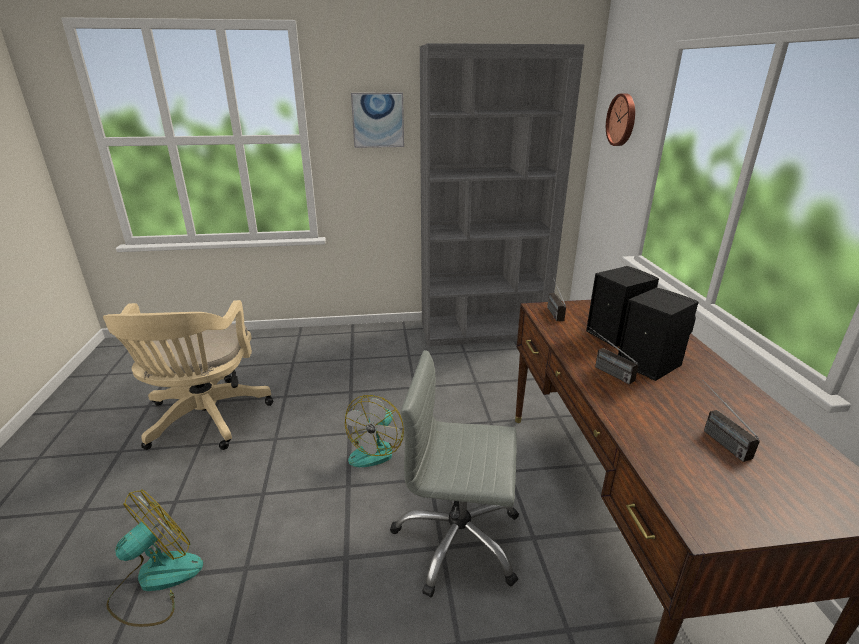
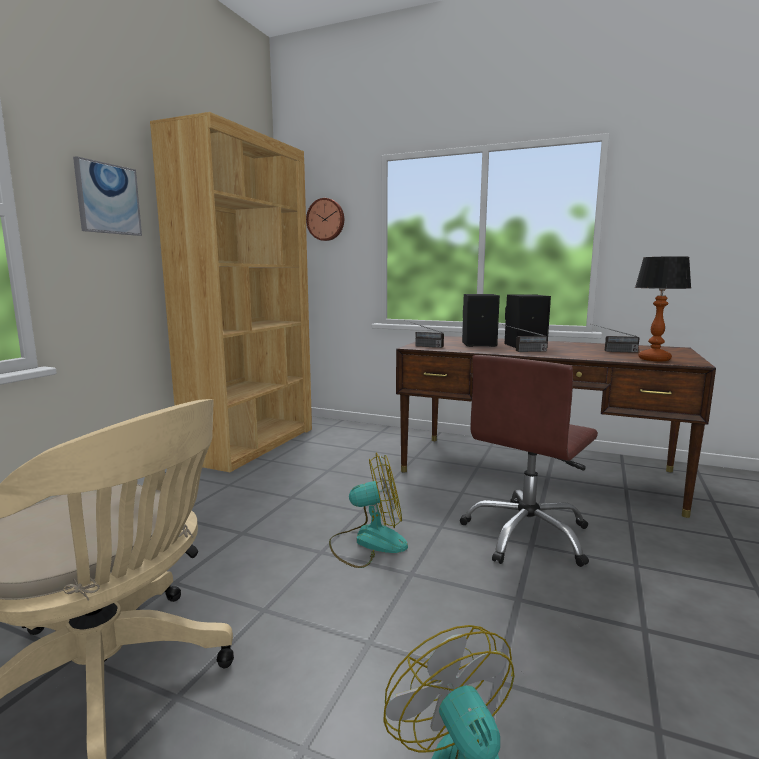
camera: 60 degrees left, 15 degrees down
fan [345,395,404,467] -> fan turned 60 degrees counterclockwise [329,453,408,568]
grey office chair [390,350,519,598] -> brown office chair [460,355,598,567]
grey bookcase [420,43,585,346] -> brown bookcase [150,112,312,472]
none -> table lamp [635,256,691,361]

